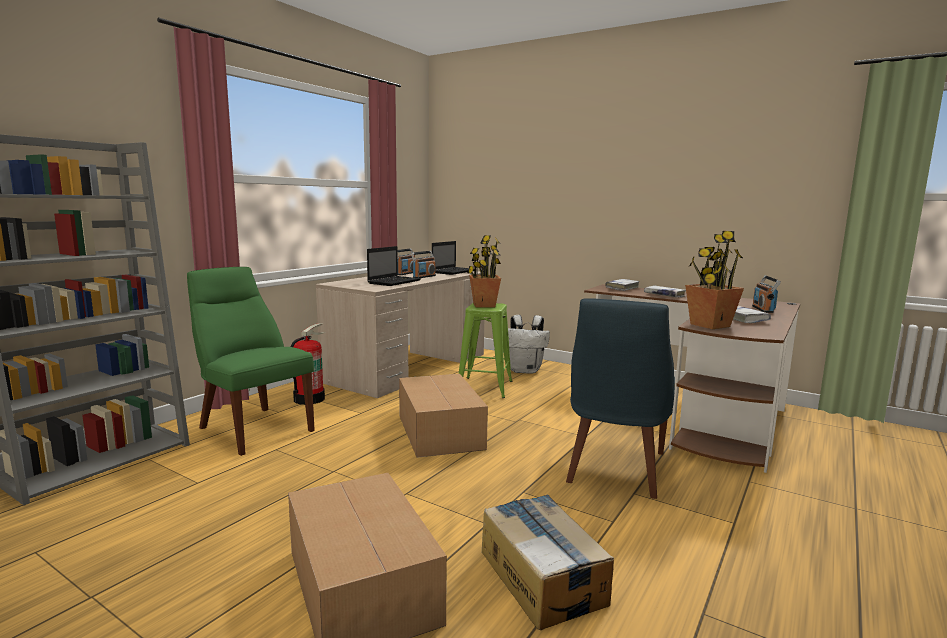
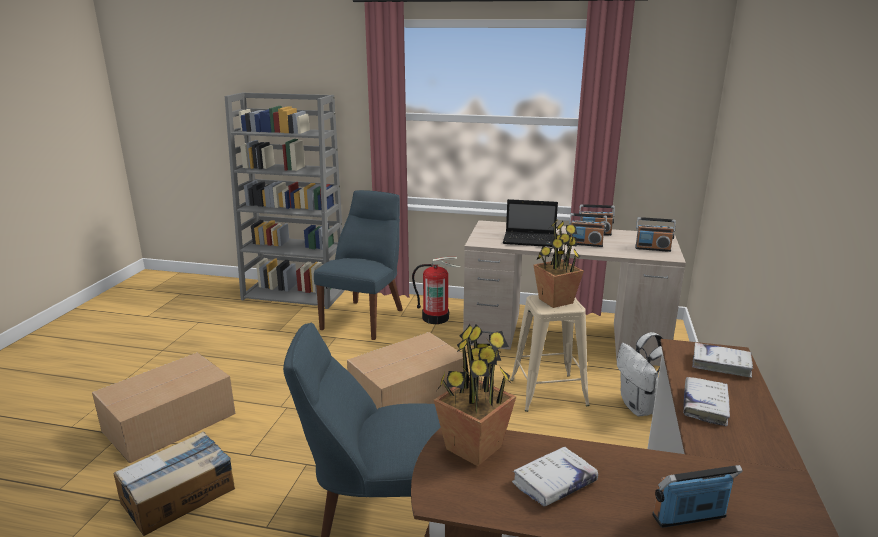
camera: 70 degrees right, 10 degrees up
green chair [187,267,315,456] -> blue chair [314,190,403,340]
laptop [432,241,474,275] -> radio [635,217,676,252]
green stool [458,303,512,398] -> beige stool [510,295,590,412]

